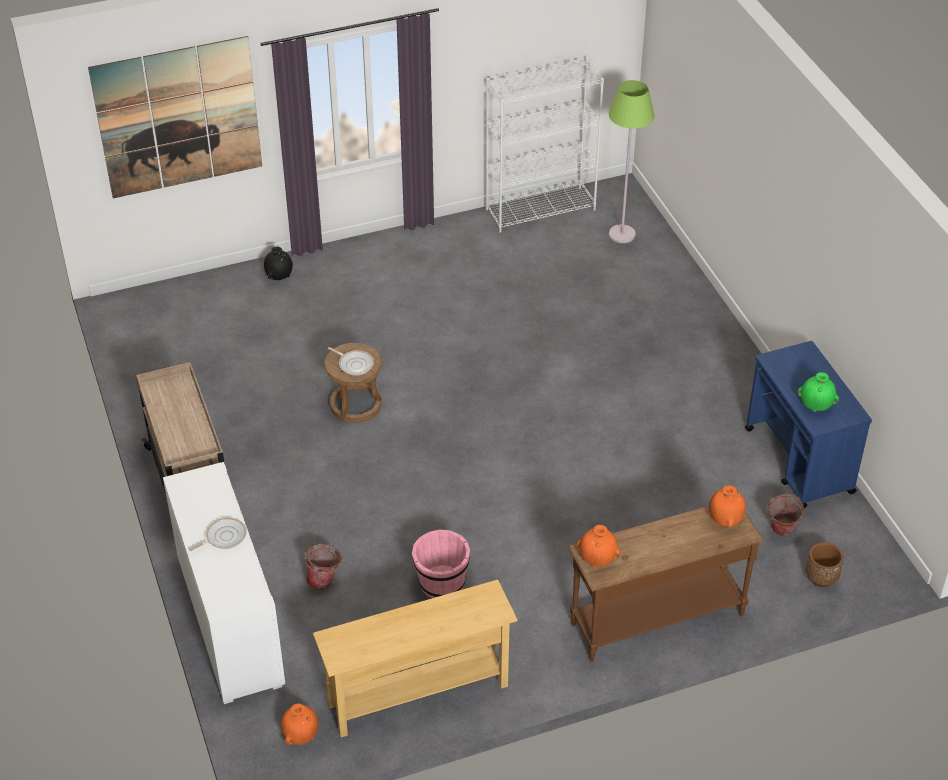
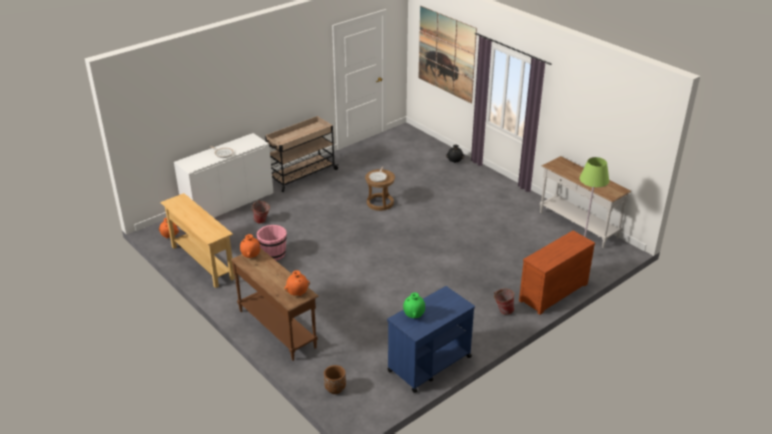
camera: 70 degrees right, 10 degrees down
white bookcase [486,57,604,233] -> white console table [540,156,631,248]
bucket [766,494,804,536] -> bucket moved to [494,289,515,315]
none -> brown dresser [519,231,595,315]

